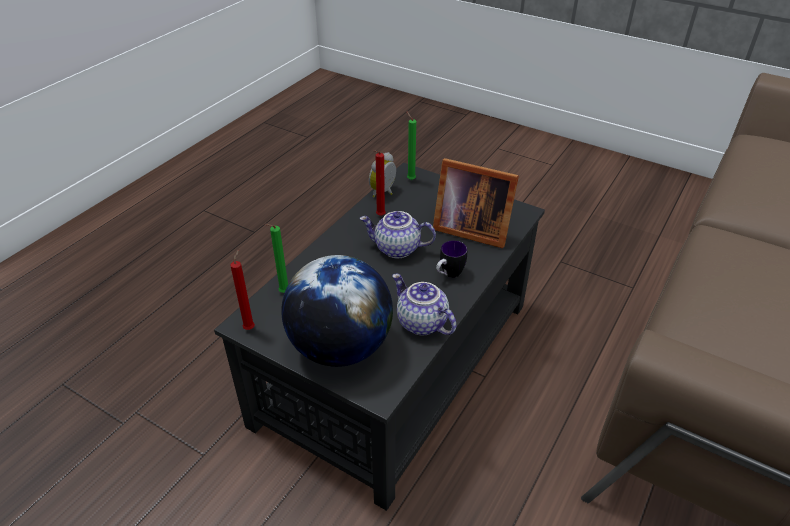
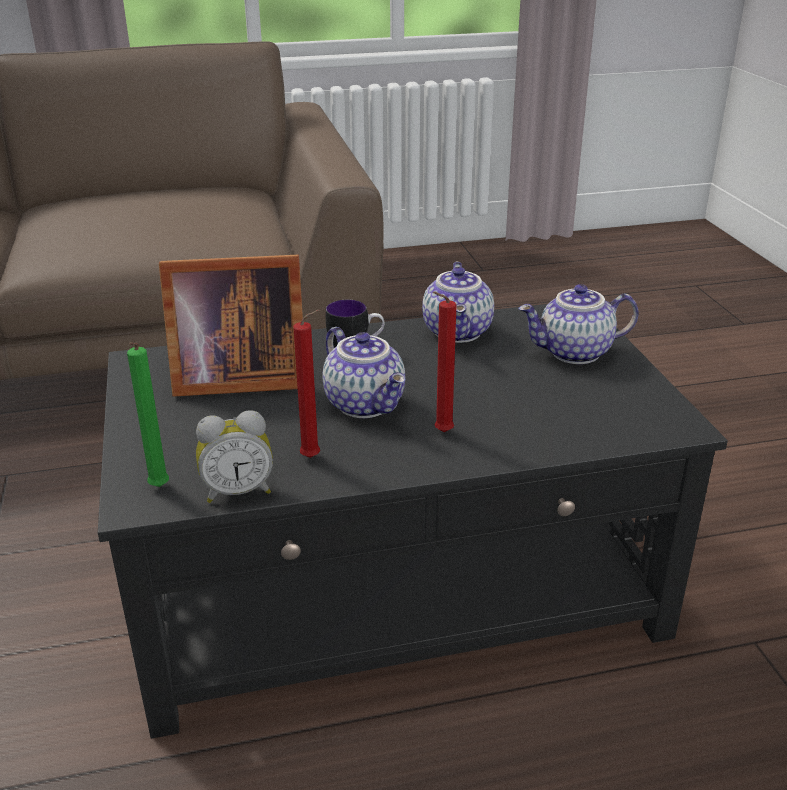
camera: 135 degrees left, 10 degrees down
red candle [230,250,255,330] -> red candle moved to [433,291,457,432]
green candle [264,224,288,293] -> none
globe [281,255,393,367] -> teapot [518,284,639,364]
picture frame [433,158,519,248] -> picture frame turned 105 degrees clockwise [159,255,303,397]

